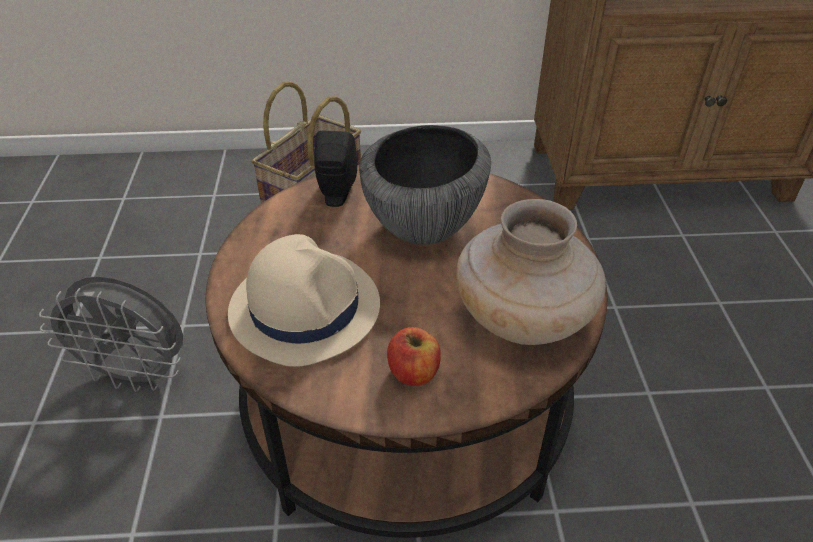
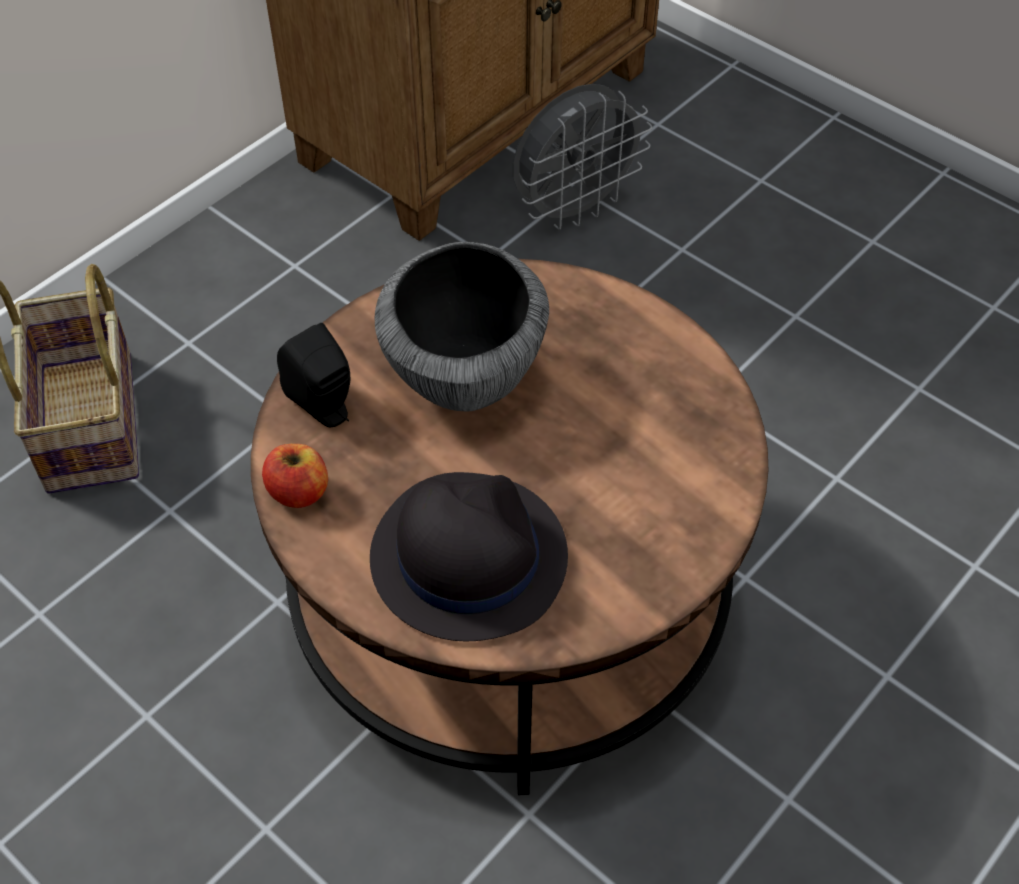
camera: 45 degrees left, 10 degrees up
grey fan [39,276,183,392] -> grey fan moved to [513,84,652,230]
beige hat [228,234,380,367] -> black hat [370,472,568,641]
apple [387,327,441,386] -> apple moved to [262,444,328,508]
beige vase [456,199,606,345] -> none

